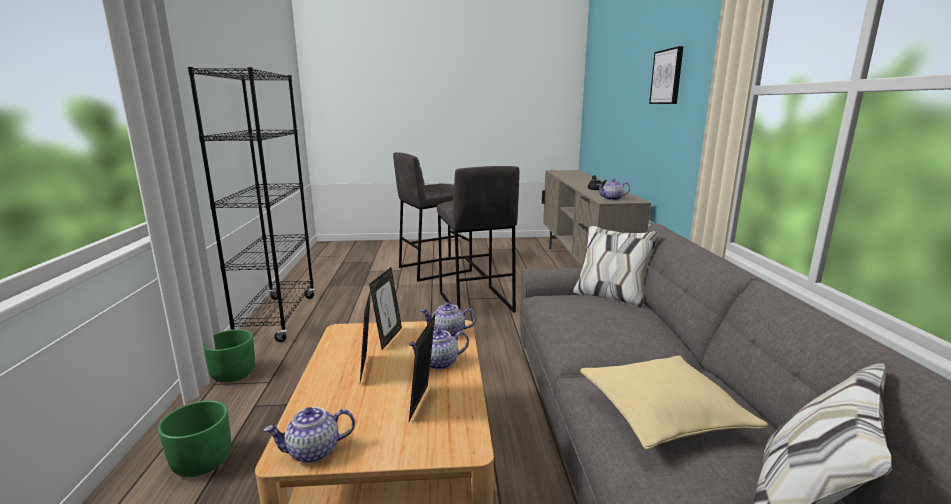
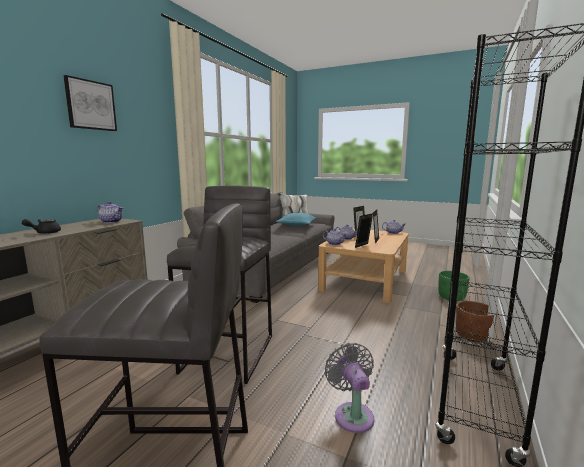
camera: 150 degrees left, 5 degrees down
green planter [203,329,255,382] -> brown planter [456,301,497,343]
beige pillow [580,356,768,450] -> turquoise pillow [276,213,318,226]
none -> grey fan [325,343,375,433]

